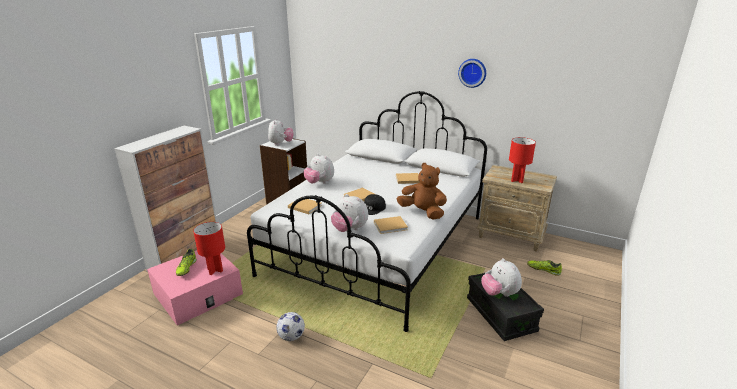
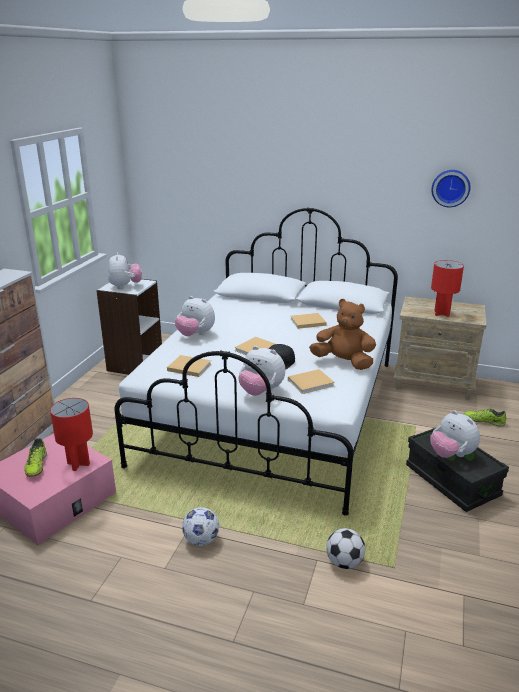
camera: 10 degrees left, 0 degrees up
wall clock [458,59,486,88] -> wall clock moved to [432,170,471,207]
none -> football [326,528,365,569]

